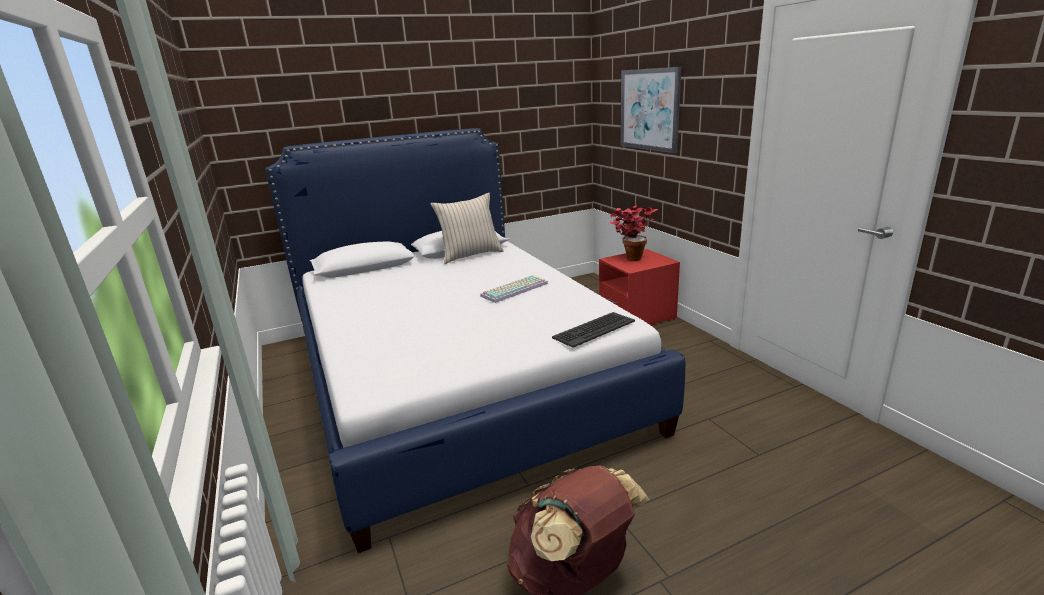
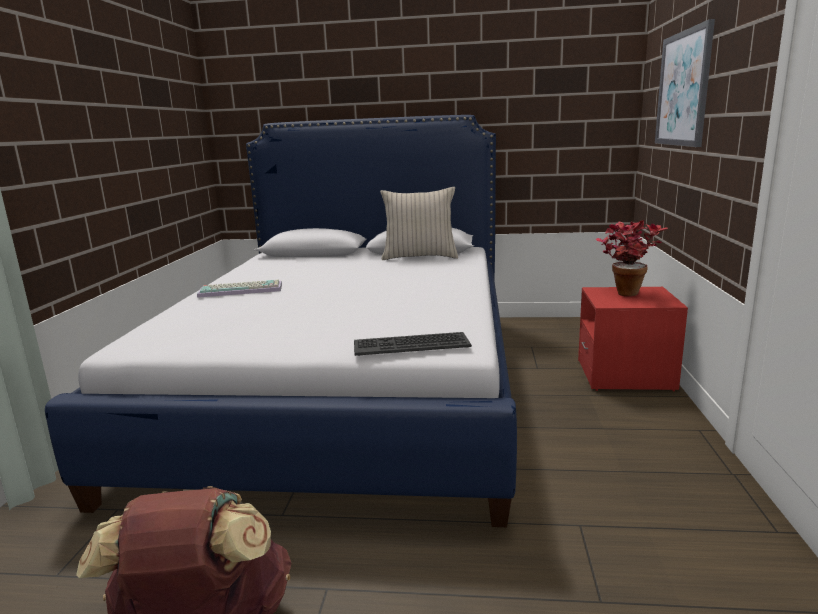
camera: 30 degrees right, 5 degrees down
keyboard [480,275,548,303] -> keyboard moved to [197,280,282,298]

